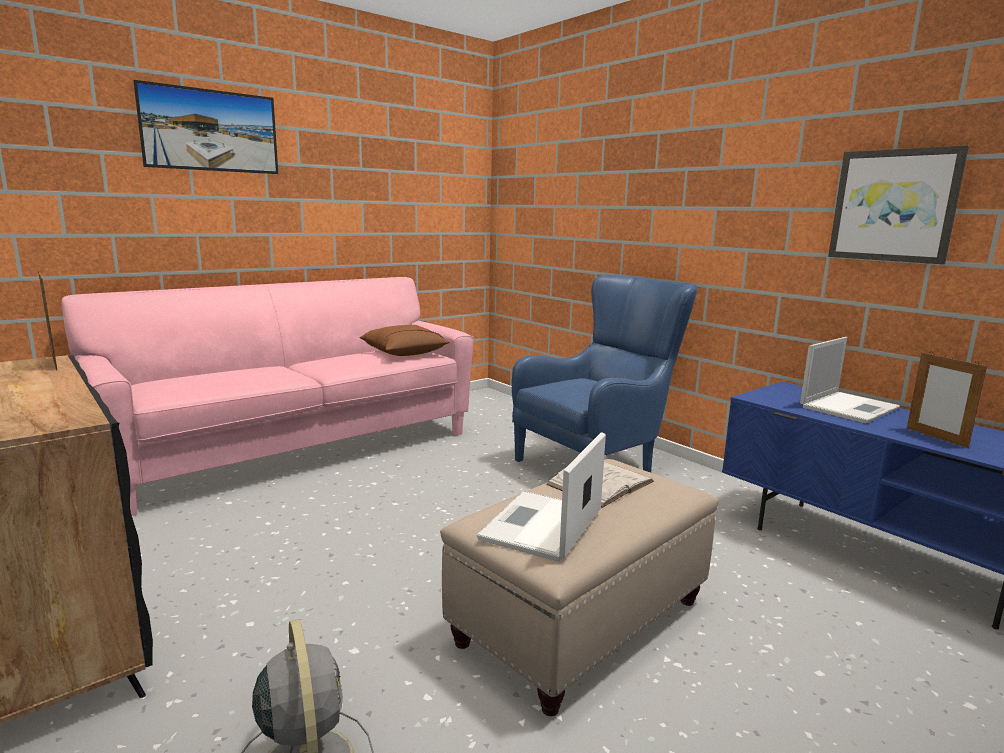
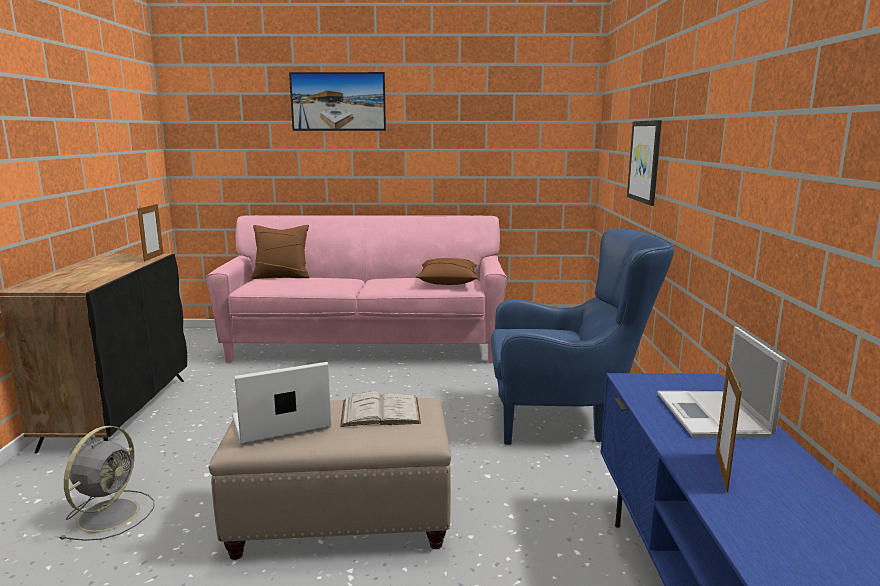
camera: 40 degrees right, 0 degrees up
laptop [800,337,900,424] -> laptop turned 90 degrees clockwise [657,326,787,438]
picture [828,145,969,264] -> picture moved to [627,120,662,206]
none -> brown pillow [251,225,310,279]

